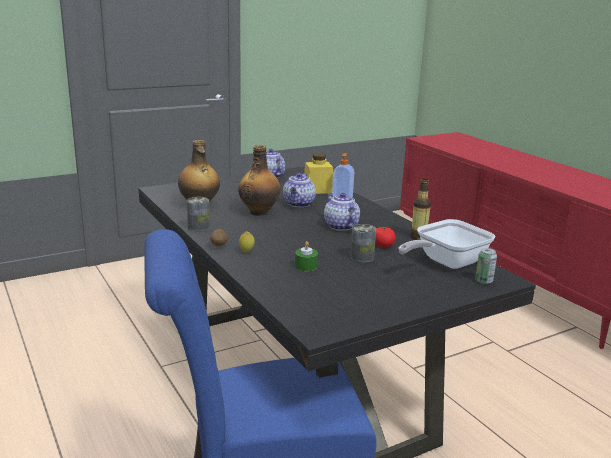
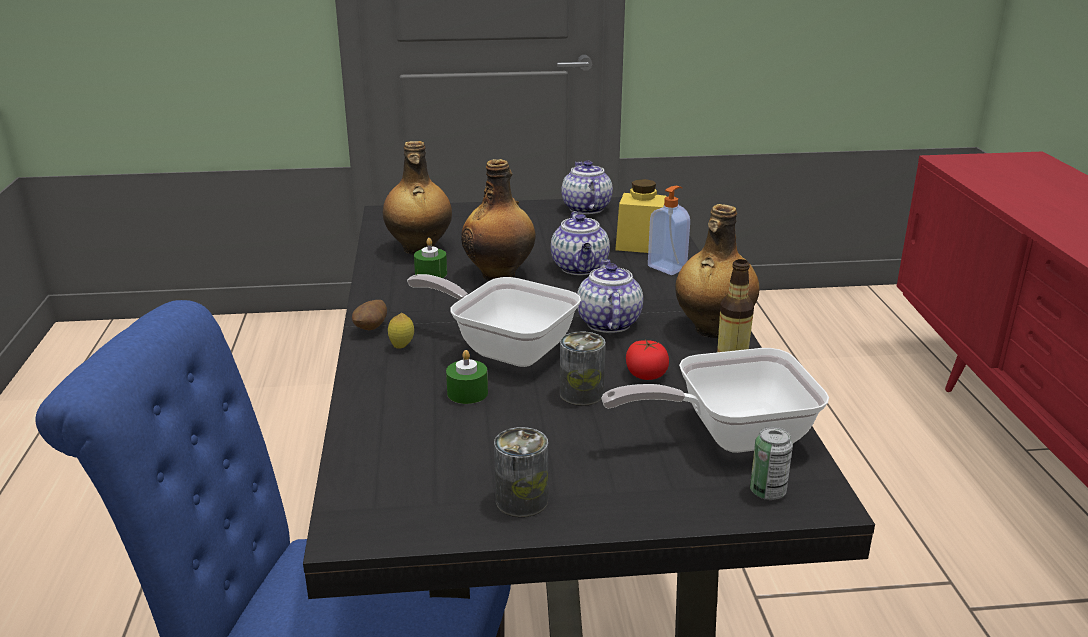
camera: 25 degrees right, 5 degrees up
can [187,197,210,232] -> can moved to [494,427,548,517]
teapot [283,173,316,207] -> teapot turned 45 degrees counterclockwise [551,211,610,275]
none -> frying pan [407,274,581,367]
none -> green candle [414,238,447,278]
none -> bottle [675,204,760,338]

